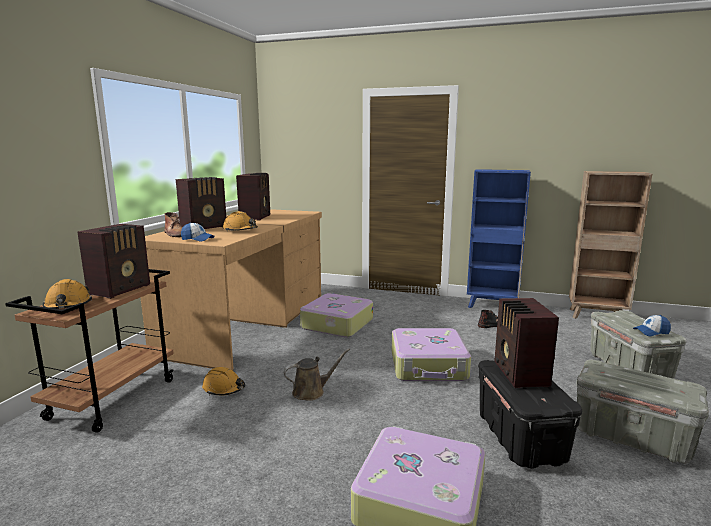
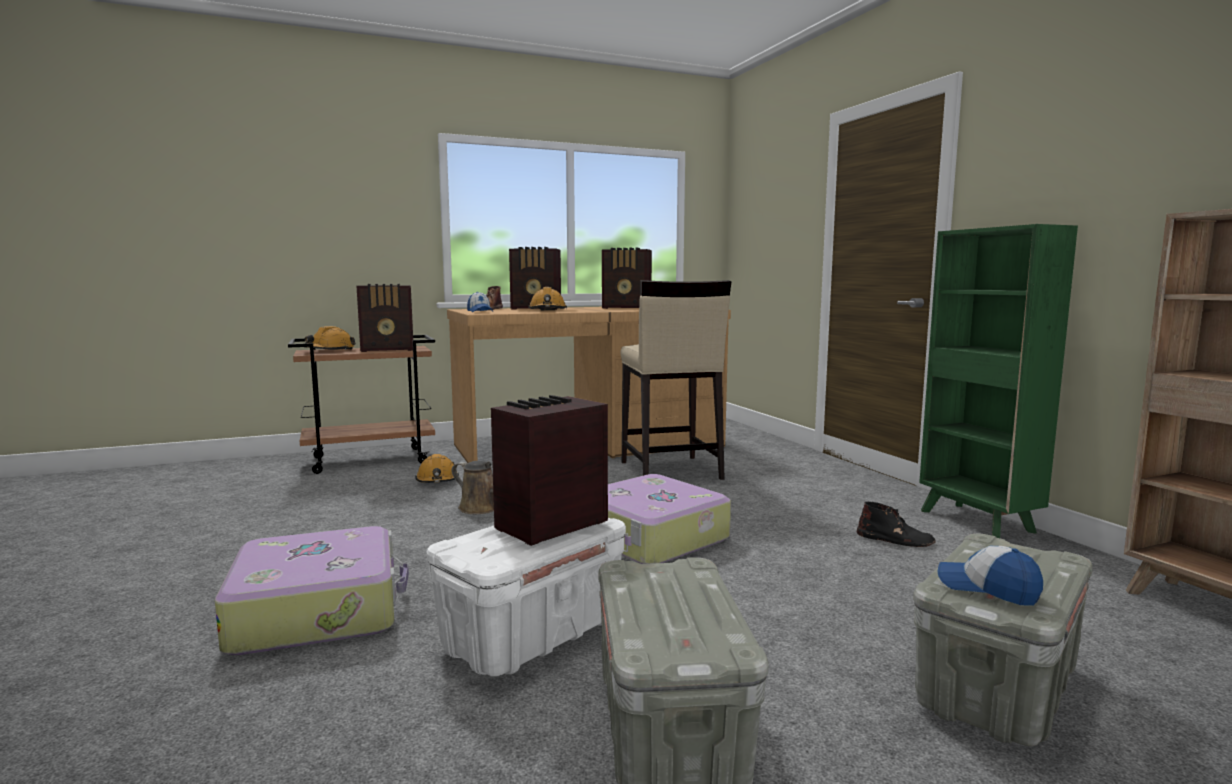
camera: 50 degrees right, 5 degrees down
radio [236,173,270,220] -> radio turned 45 degrees clockwise [602,248,652,309]
suitcase [300,293,373,338] -> beige stool [620,280,732,480]
blue bookcase [467,169,531,308] -> green bookcase [919,224,1078,538]
black storage box [479,360,582,469] -> white storage box [426,518,626,677]

